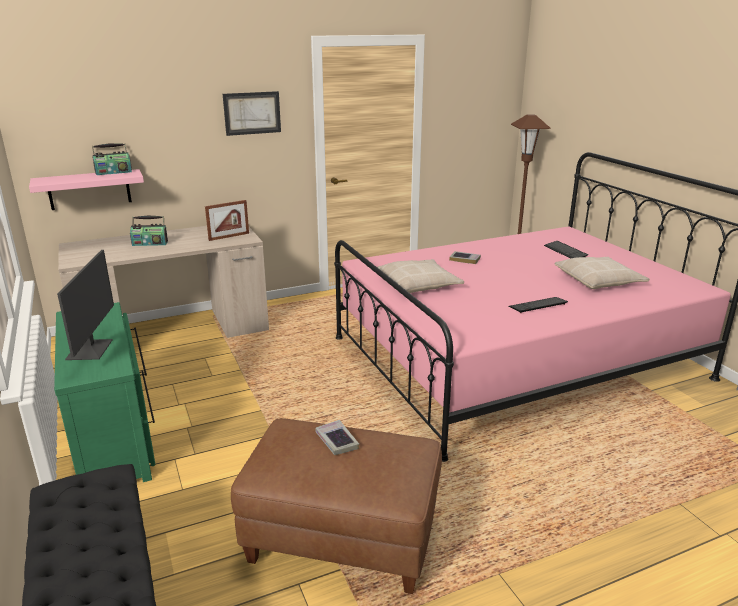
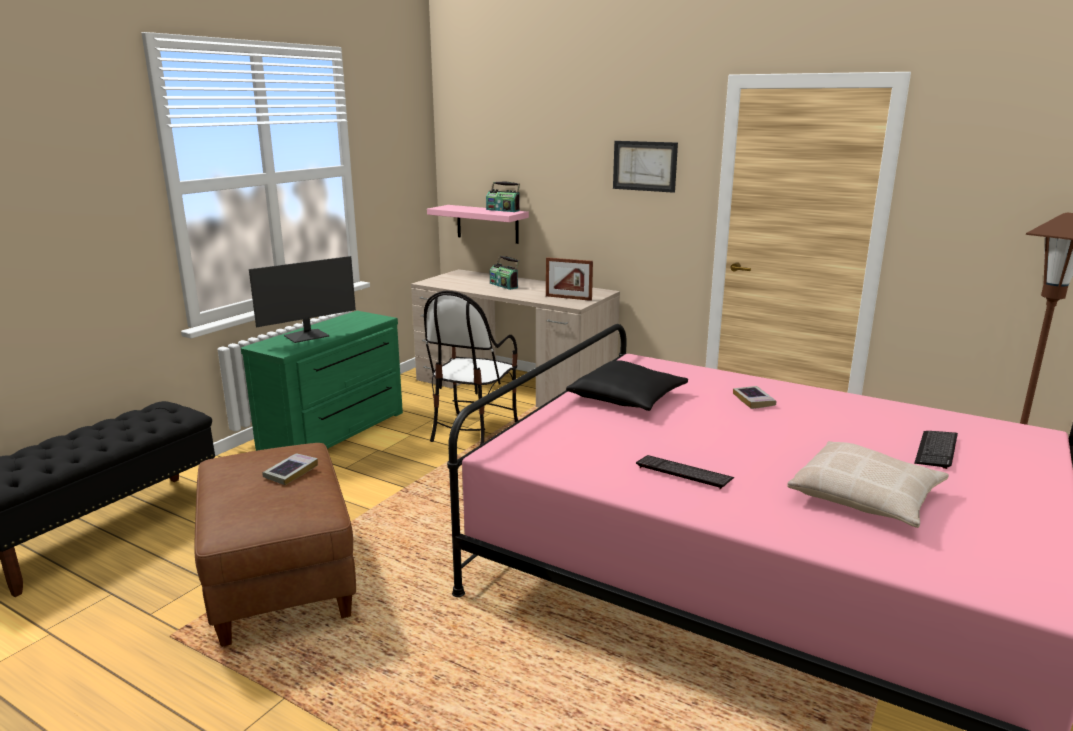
camera: 55 degrees right, 5 degrees down
beige pillow [377,259,464,293] -> black pillow [566,360,688,411]
none -> chair [424,291,518,445]

